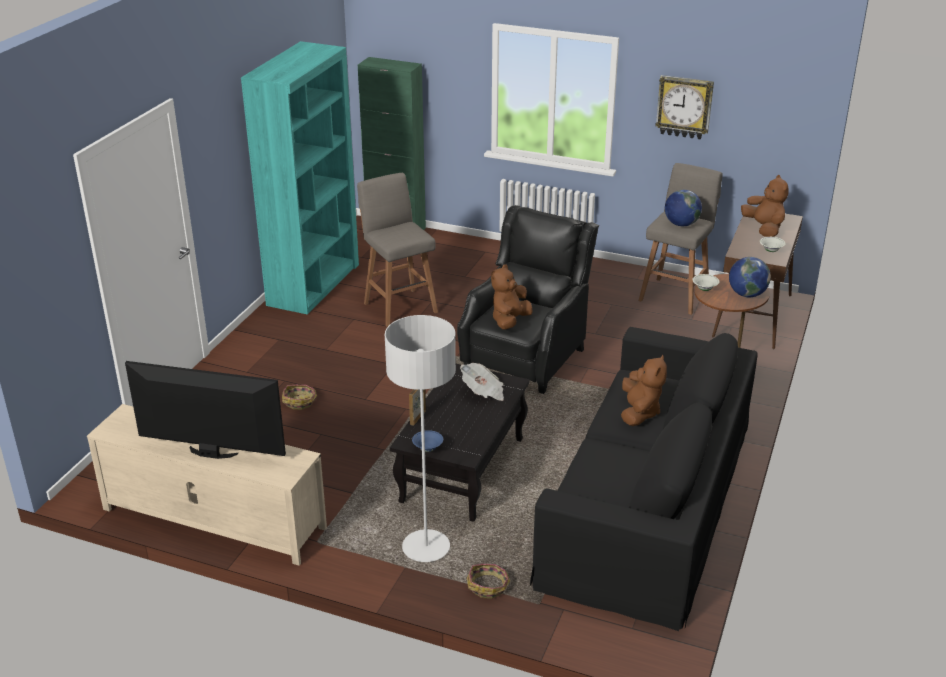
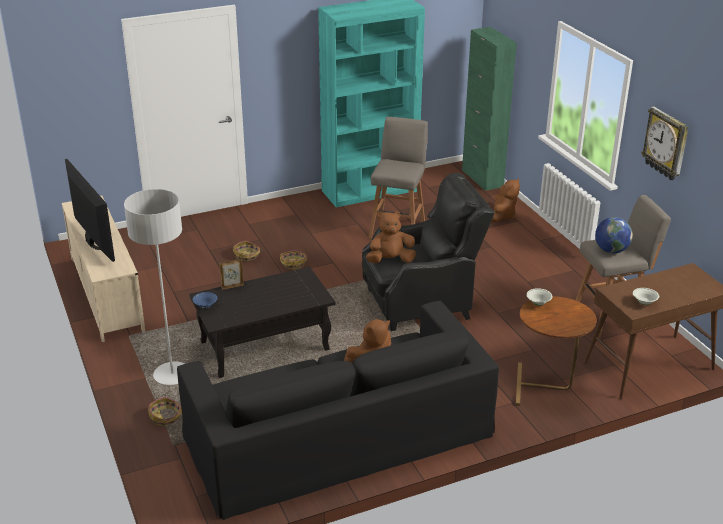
camera: 45 degrees right, 0 degrees up
newspaper [460,363,504,401] -> none
globe [729,257,771,297] -> none
brown plush toy [741,175,788,237] -> brown plush toy moved to [491,178,520,222]
none -> basket [280,250,307,270]

